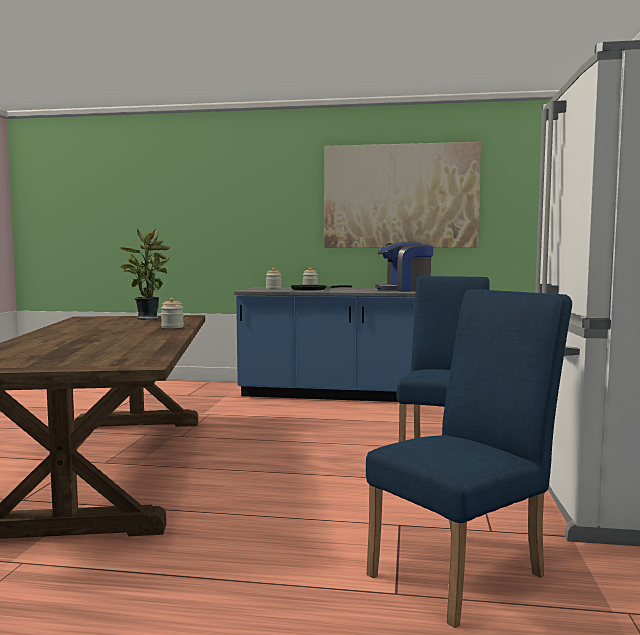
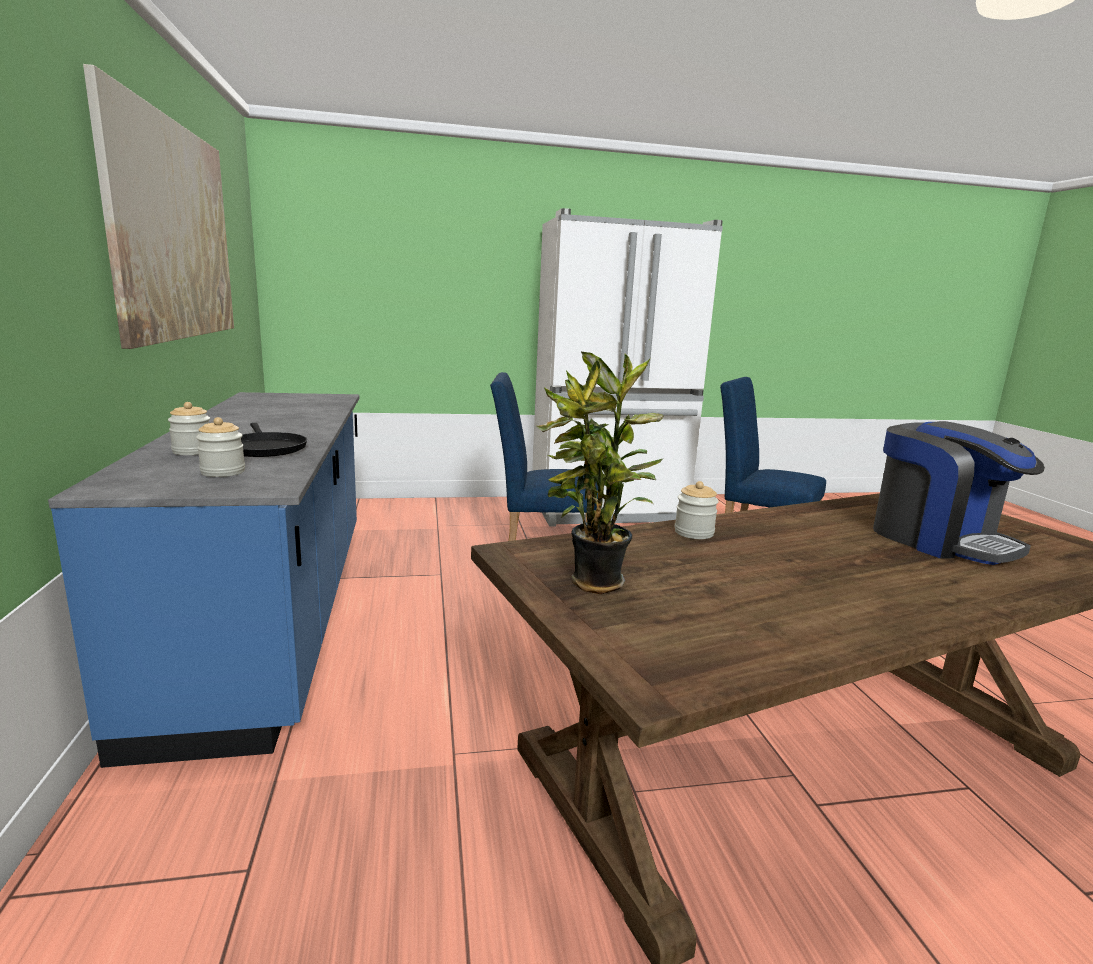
camera: 110 degrees left, 10 degrees up
coffee machine [375,241,433,292] -> coffee machine moved to [873,421,1045,565]

